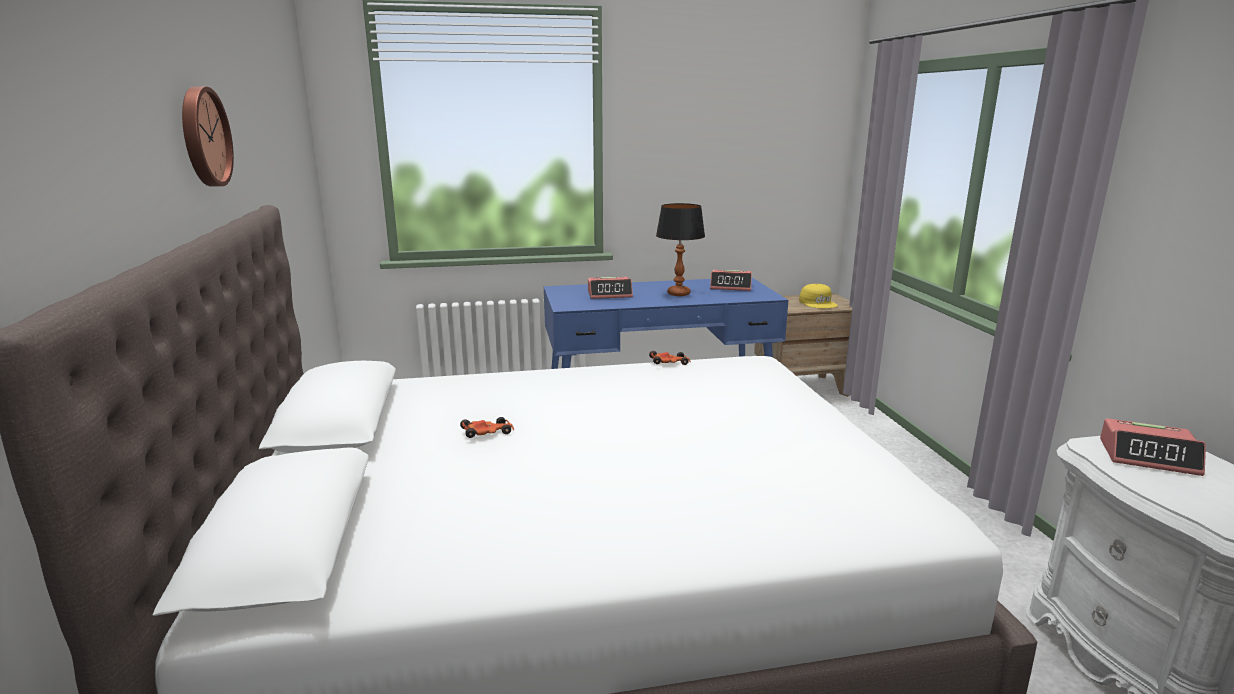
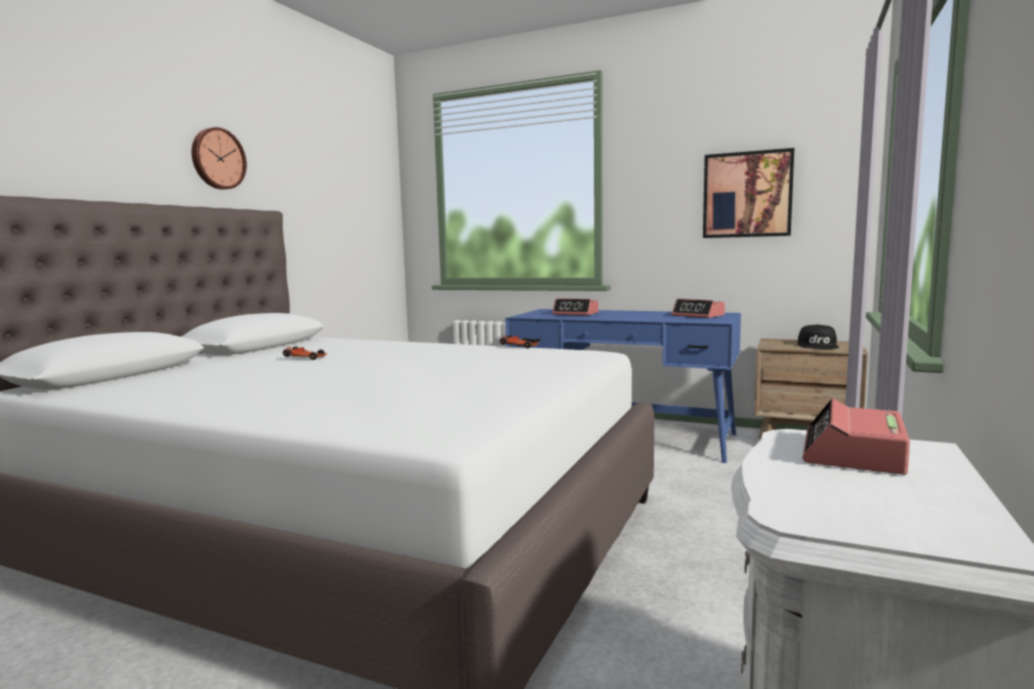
camera: 35 degrees right, 10 degrees down
table lamp [656,203,705,296] -> none
yellow cap [799,284,838,308] -> black cap [798,324,839,349]
alarm clock [1100,418,1206,476] -> alarm clock turned 60 degrees clockwise [803,398,910,475]
none -> picture [703,148,794,238]

